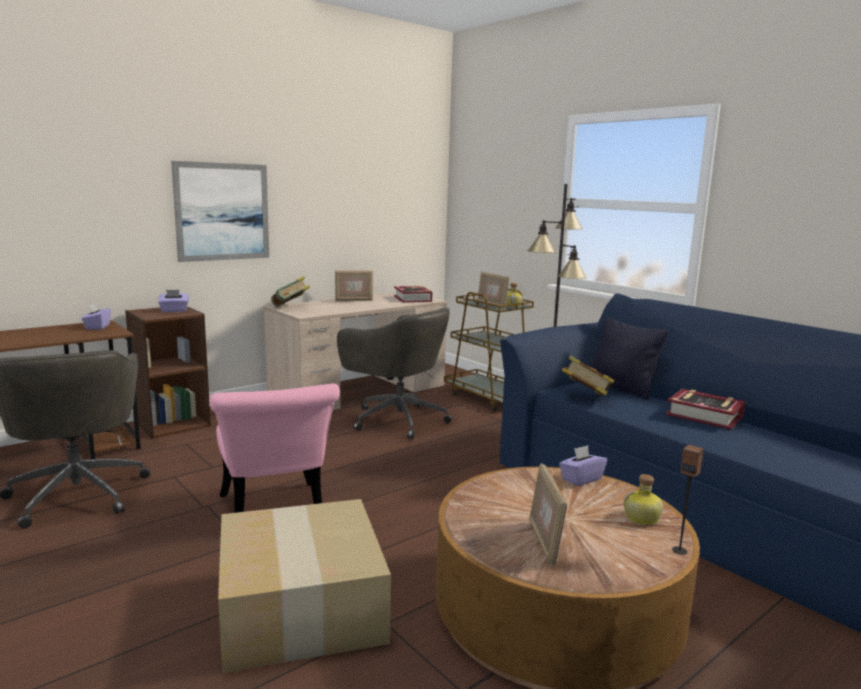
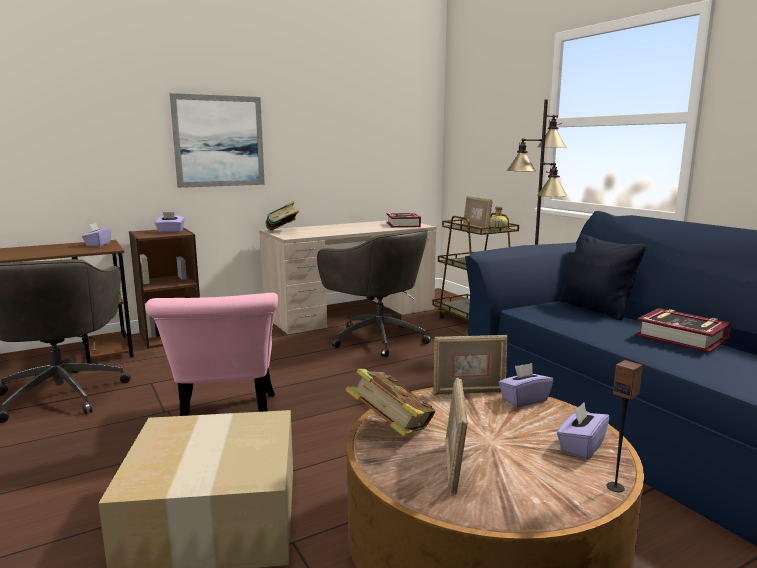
camera: 10 degrees right, 0 degrees up
picture frame [335,270,373,301] -> picture frame moved to [433,335,508,395]
book [562,356,615,396] -> book moved to [345,369,435,437]
bottle [624,474,663,525] -> purple tissue box [557,403,610,460]

